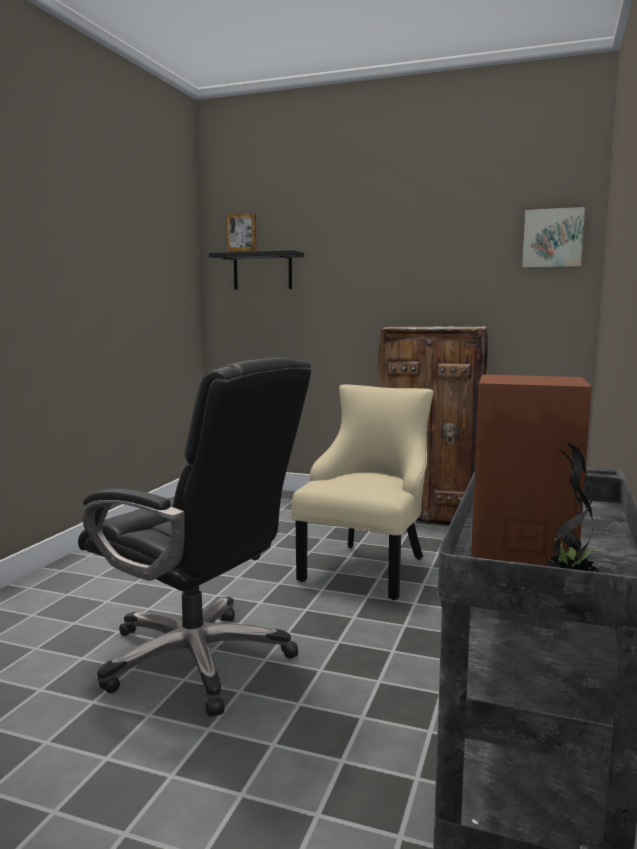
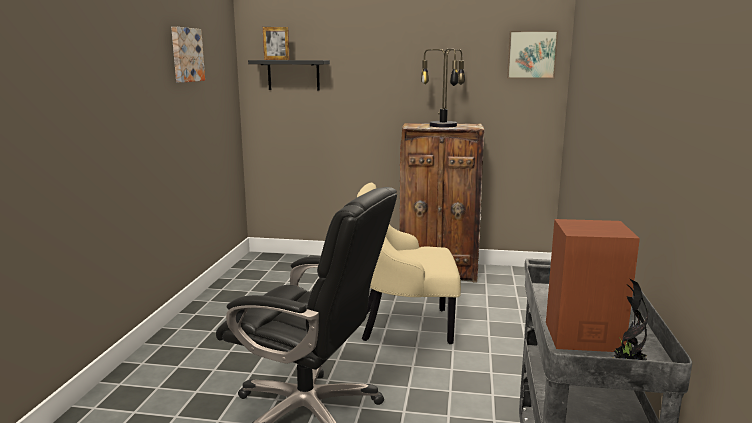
camera: 10 degrees left, 5 degrees up
beige chair [291,384,434,600] -> beige chair turned 105 degrees counterclockwise [357,183,461,344]
none -> picture [171,27,205,83]
none -> table lamp [421,49,465,127]

